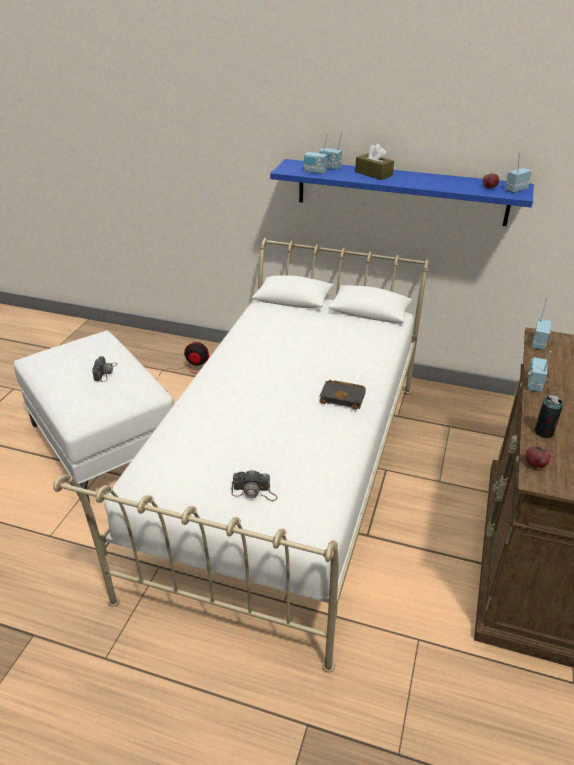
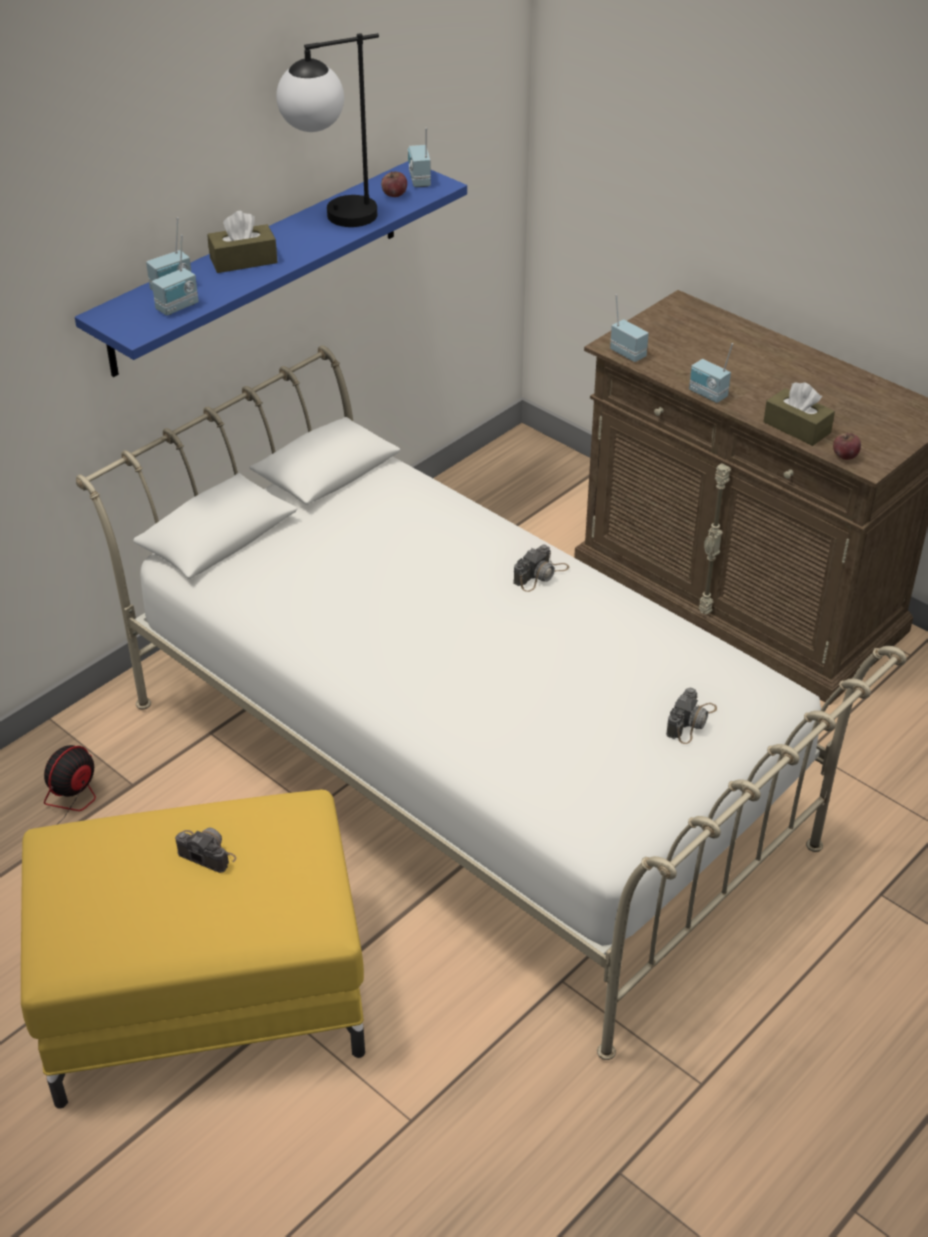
camera: 65 degrees left, 5 degrees up
white ottoman [13,331,174,502] -> yellow ottoman [21,789,365,1109]
black book [319,380,366,410] -> camera [513,544,569,592]
can [534,395,563,438] -> brown tissue box [764,382,835,446]
none -> table lamp [276,33,379,227]

